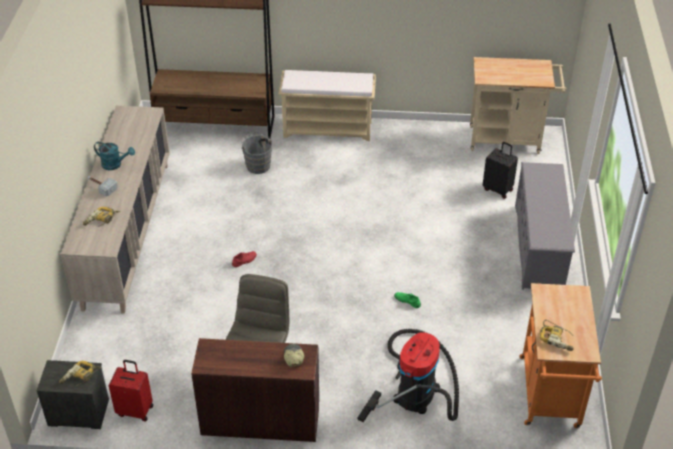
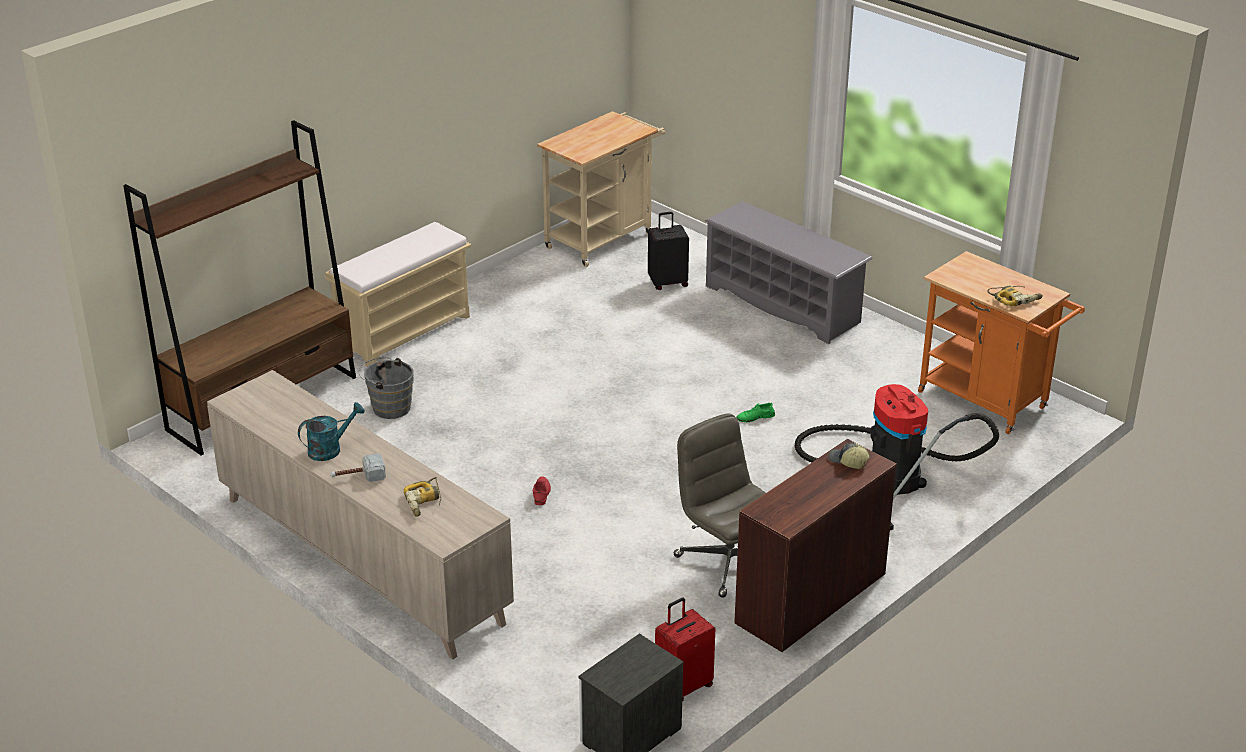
camera: 50 degrees left, 10 degrees down
power drill [59,361,102,387] -> none

